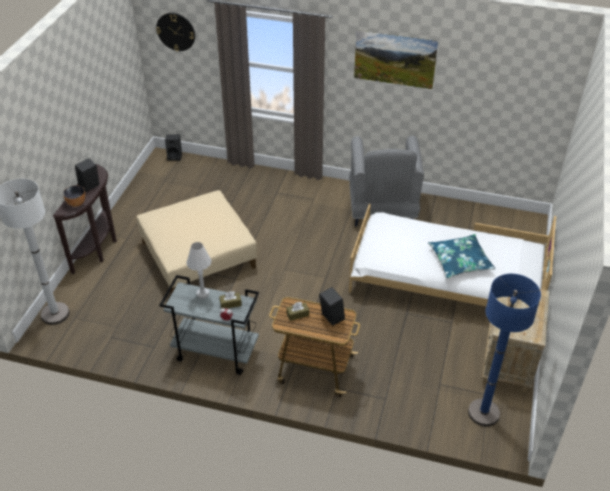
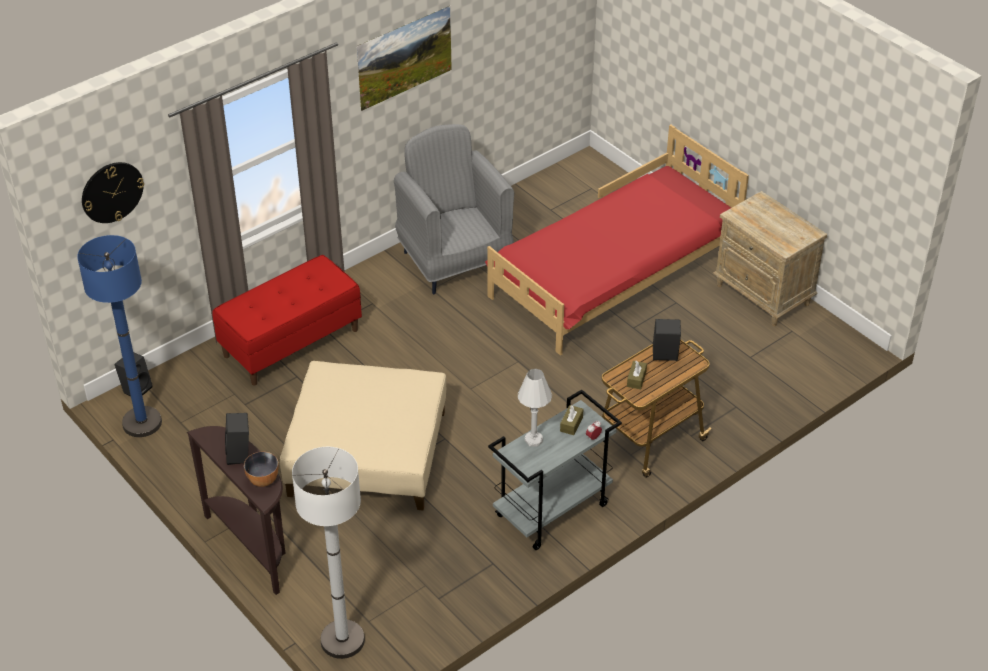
camera: 55 degrees left, 0 degrees up
grey armchair [349,136,424,227] -> grey armchair turned 150 degrees counterclockwise [394,124,514,294]
white bed [349,204,556,306] -> red bed [485,125,749,356]
blue pillow [428,234,495,278] -> none
blue floor lamp [468,274,541,427] -> blue floor lamp moved to [77,235,162,437]
none -> red bench [212,255,362,386]

